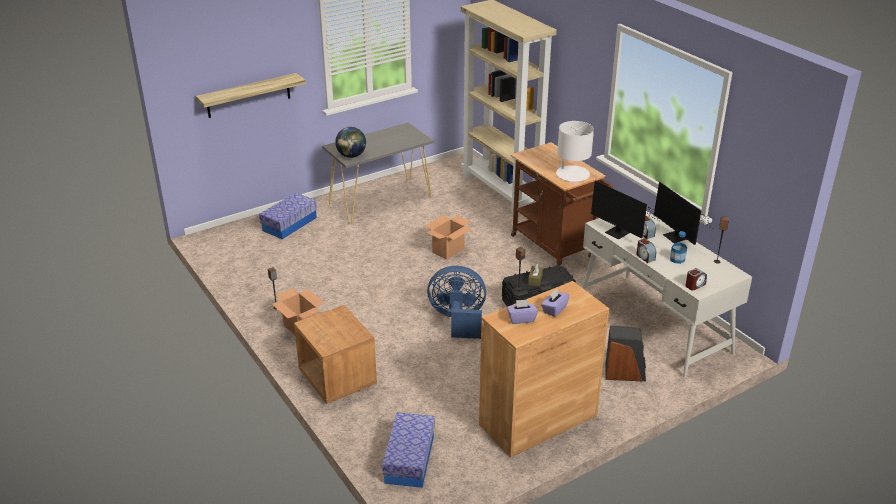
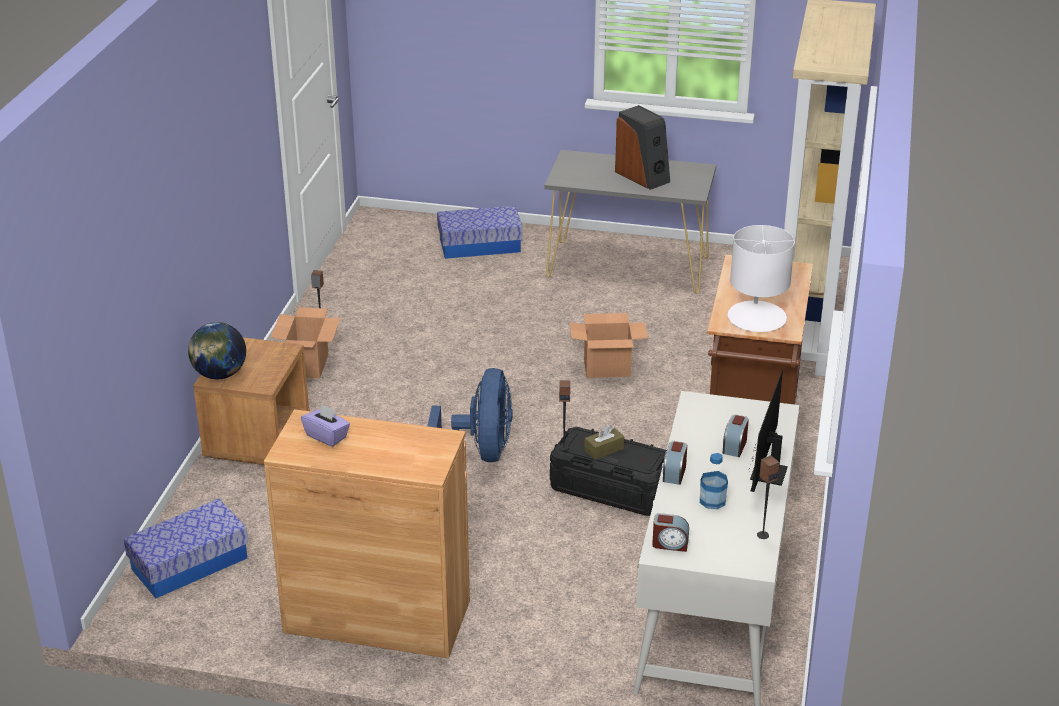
camera: 45 degrees right, 0 degrees up
shelf [196,73,306,118] -> none
globe [335,127,366,158] -> globe moved to [188,322,246,380]
blue fan [427,266,486,339] -> blue fan turned 45 degrees clockwise [427,368,513,462]
purple tissue box [541,289,570,317] -> none
monitor [591,181,660,239] -> none
speaker [605,325,646,381] -> speaker moved to [615,105,670,190]

